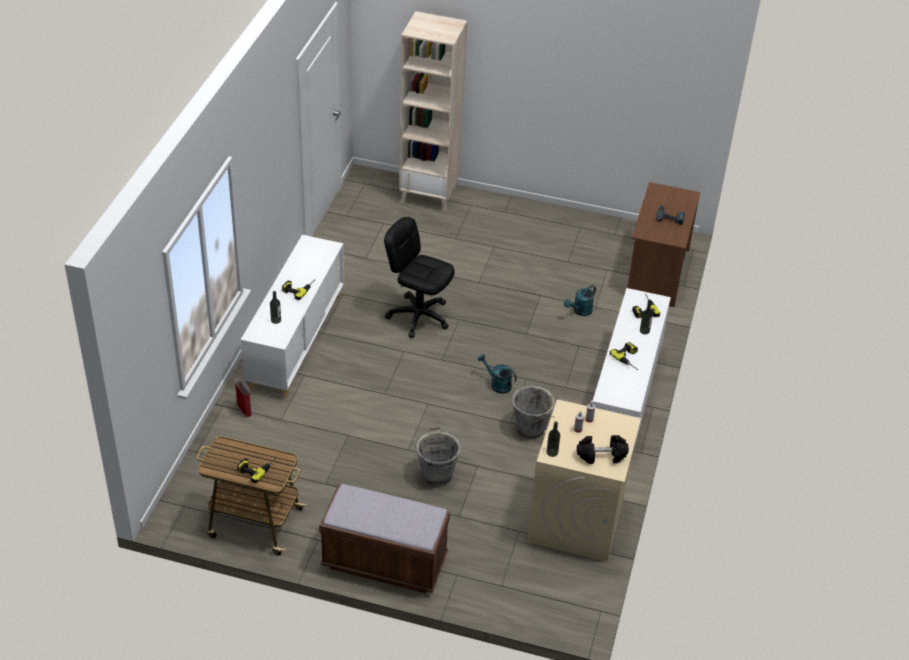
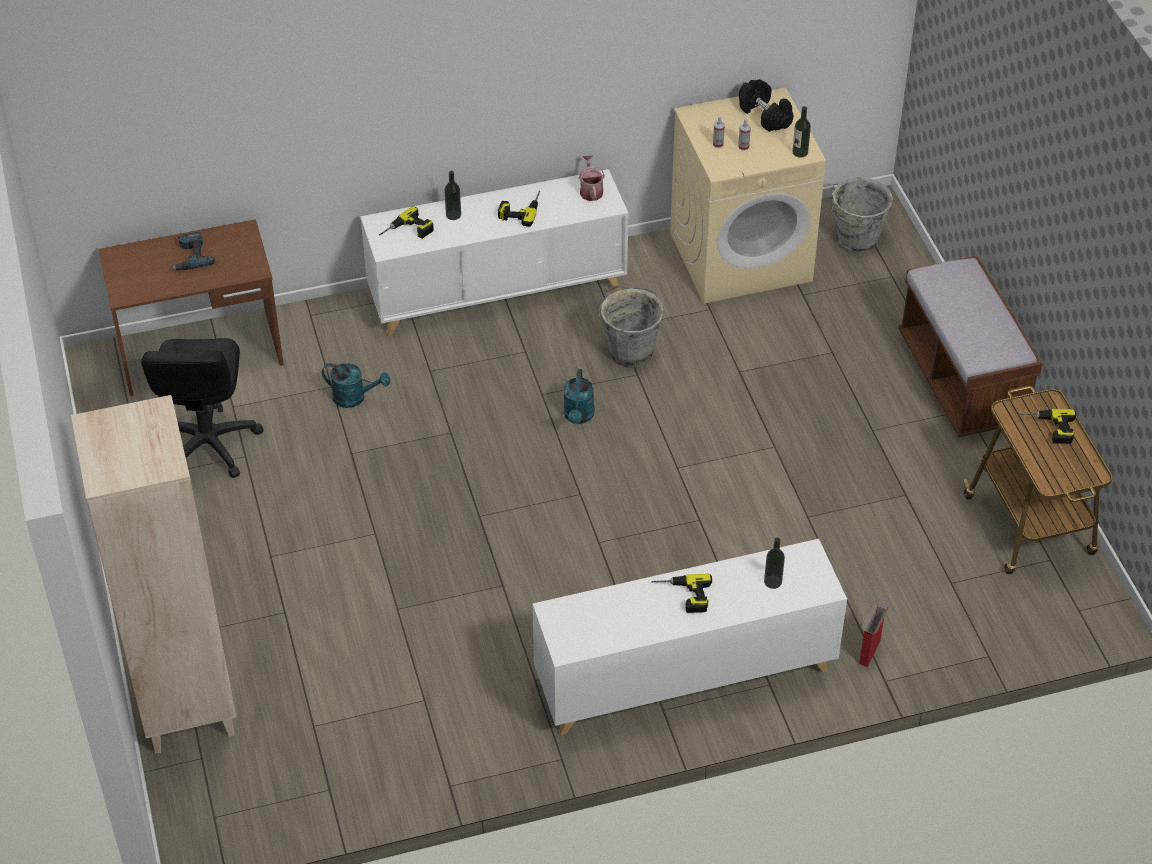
camera: 120 degrees left, 5 degrees up
black office chair [384,217,454,338] -> black office chair moved to [141,338,263,478]
grey bucket [415,427,461,486] -> grey bucket moved to [830,177,893,253]
none -> watering can [579,155,605,201]

